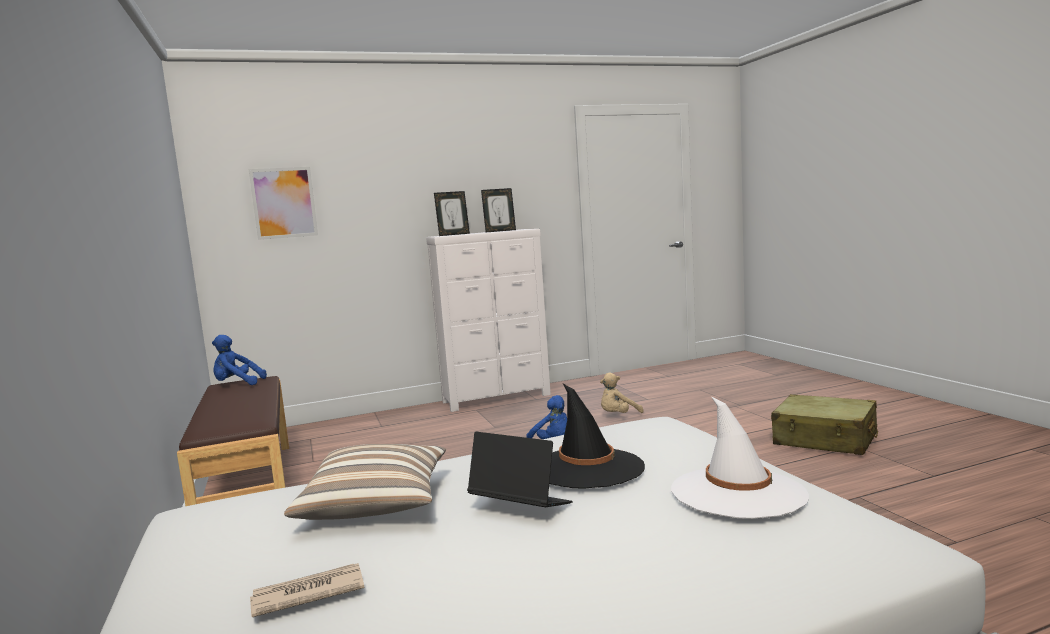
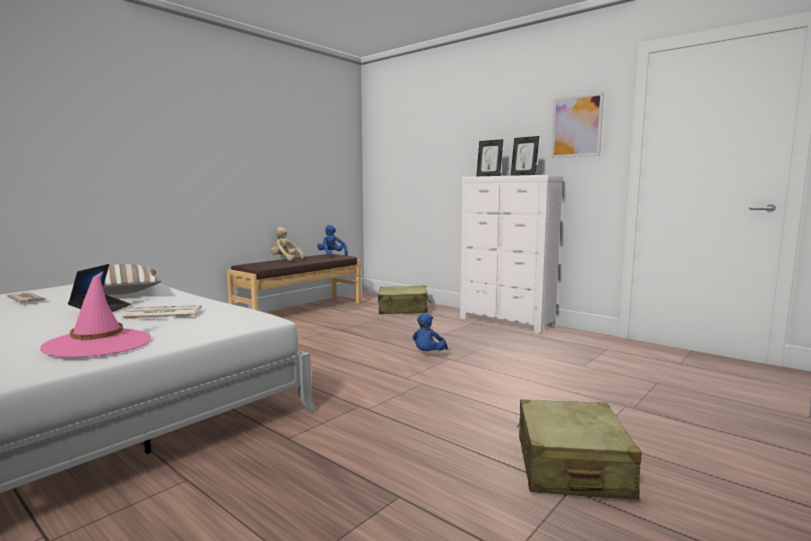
camera: 60 degrees right, 0 degrees up
picture [249,167,318,240] -> picture moved to [551,92,604,158]
black hat [549,384,645,489] -> newspaper [121,305,202,320]
beige plush toy [600,373,644,413] -> beige plush toy moved to [271,227,304,261]
white hat [671,396,809,519] -> pink hat [40,271,151,357]
none -> beige suitcase [378,285,431,314]

